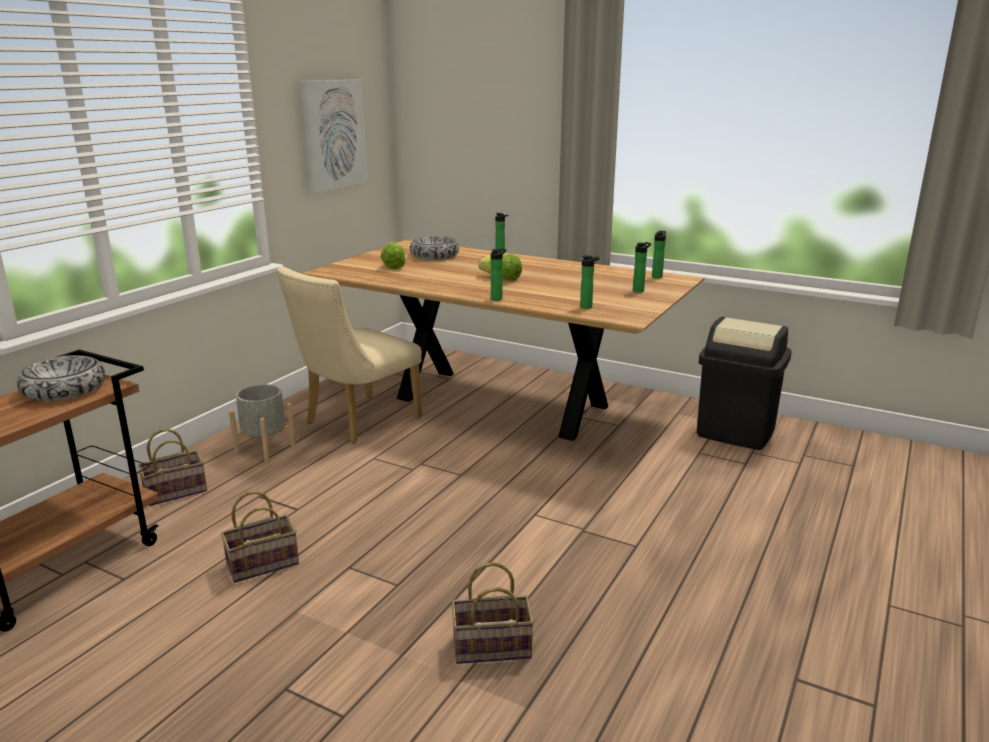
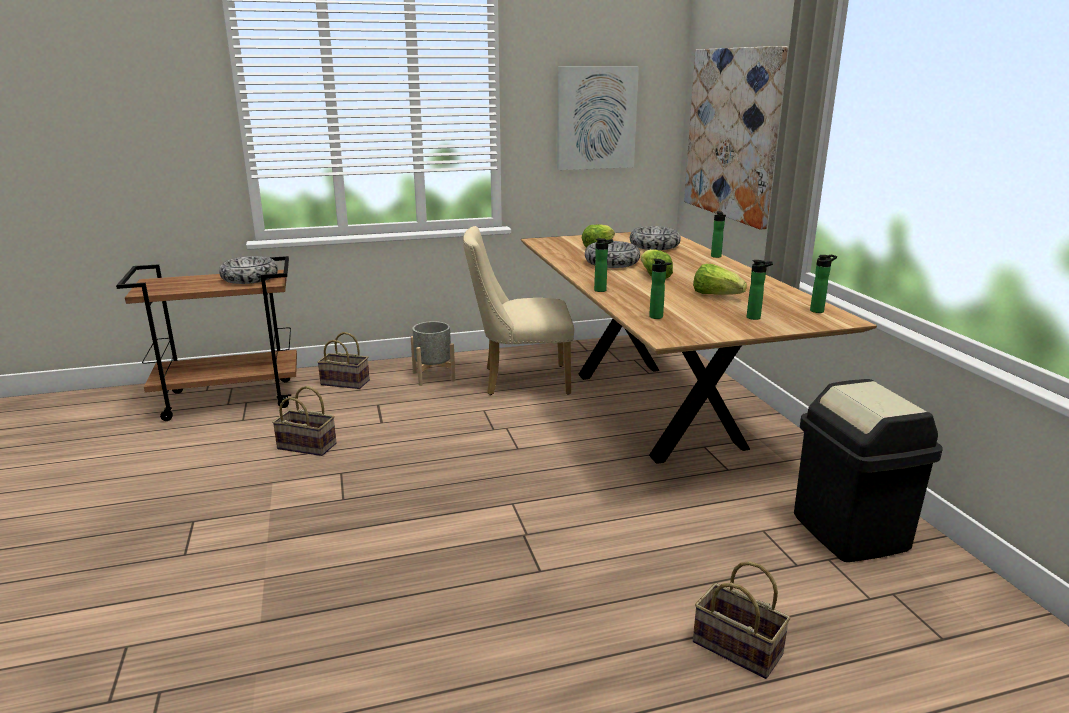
camera: 45 degrees right, 0 degrees up
basket [452,562,534,664] -> basket moved to [693,561,791,679]
none -> bowl [585,241,640,268]
none -> picture [684,46,788,230]
none -> lettuce [693,264,747,295]

